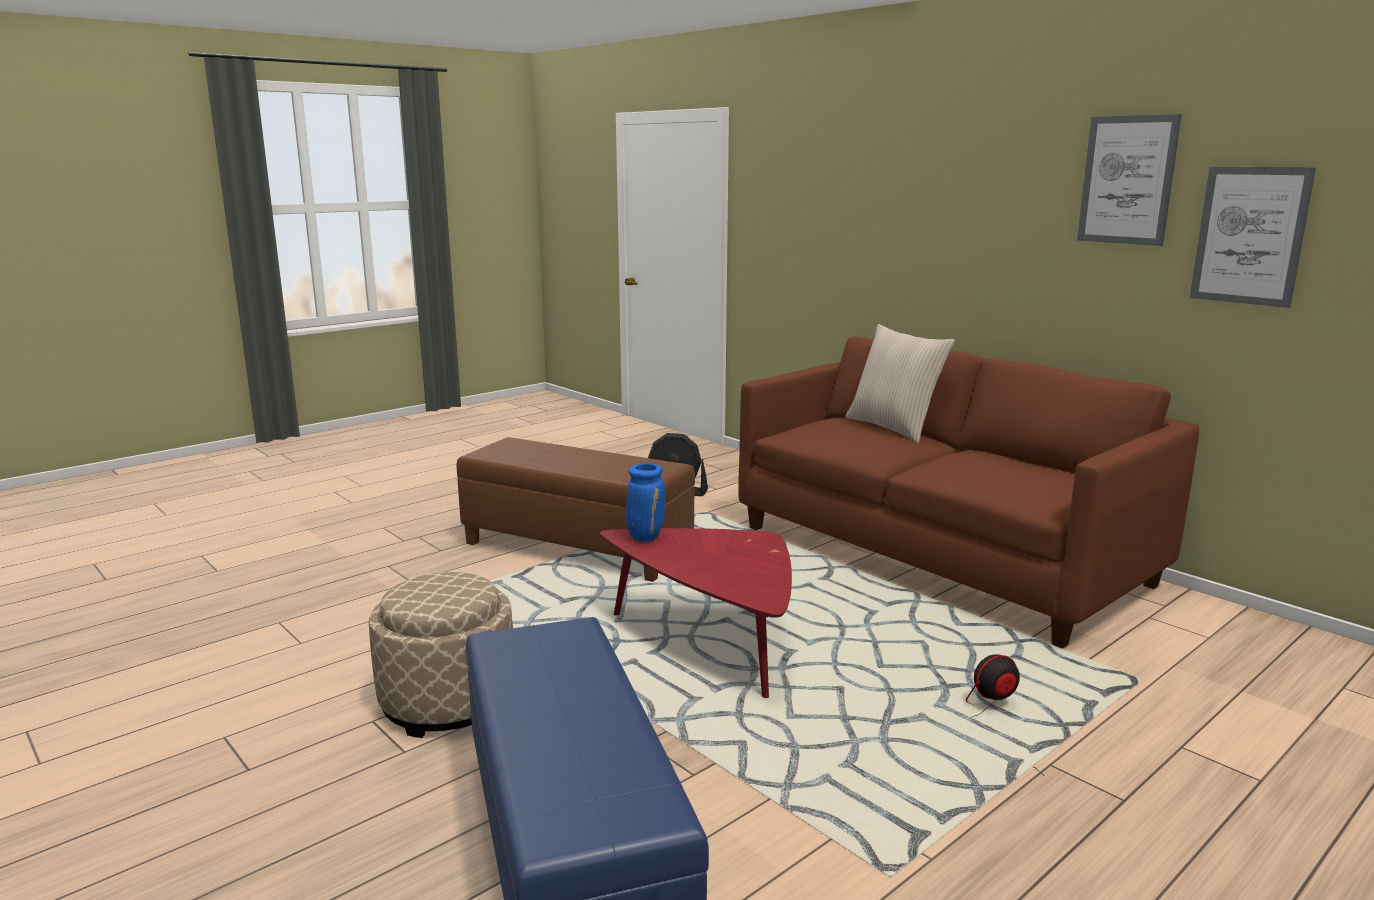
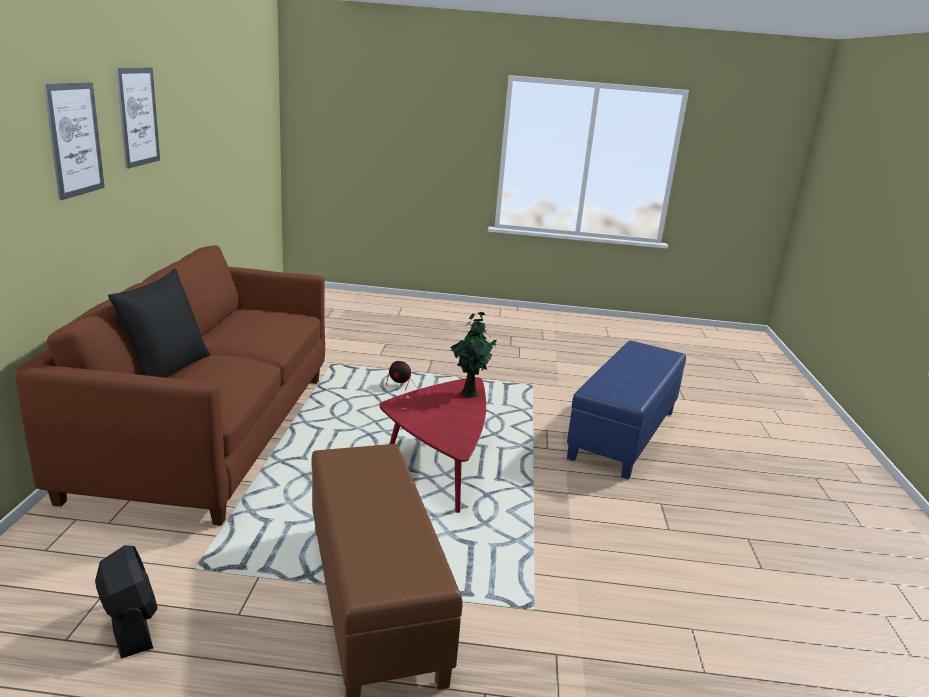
camera: 135 degrees left, 5 degrees up
beige ottoman [369,572,513,738] -> none
blue vase [626,463,665,541] -> none
beige pillow [845,324,955,443] -> black pillow [108,269,211,378]
picture [1190,167,1316,308] -> picture moved to [43,82,105,200]
none -> potted plant [450,312,497,398]

